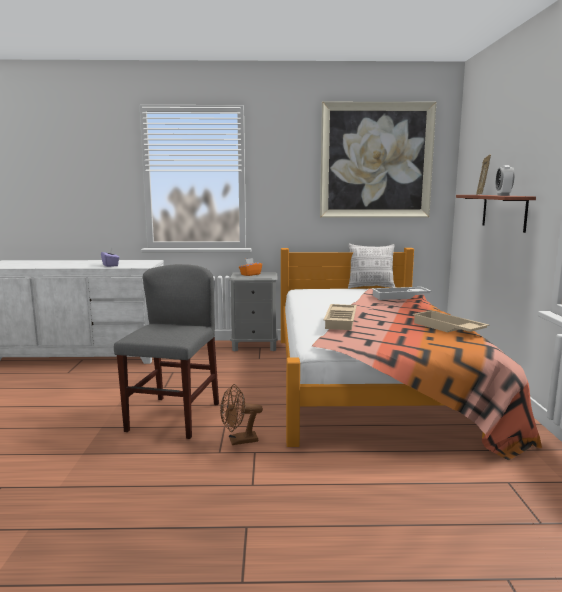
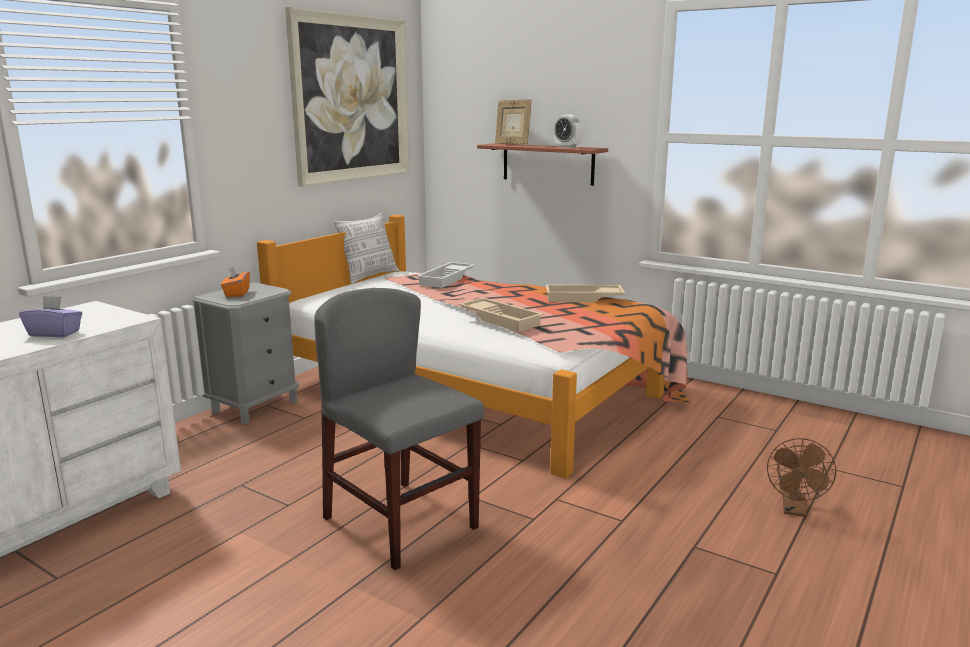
camera: 55 degrees left, 5 degrees up
brown fan [220,384,263,445] -> brown fan moved to [767,438,836,517]

